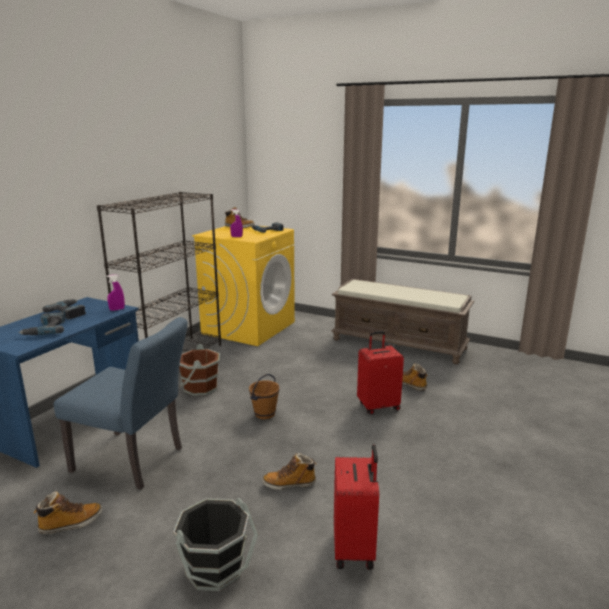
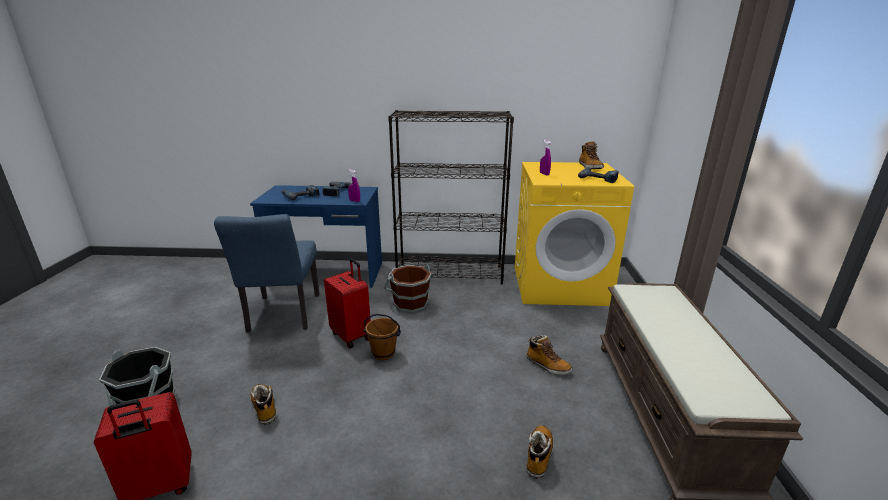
camera: 65 degrees right, 5 degrees up
boot [33,491,102,534] -> boot moved to [526,335,572,375]
red suitcase [357,331,404,414] -> red suitcase moved to [324,259,371,348]

